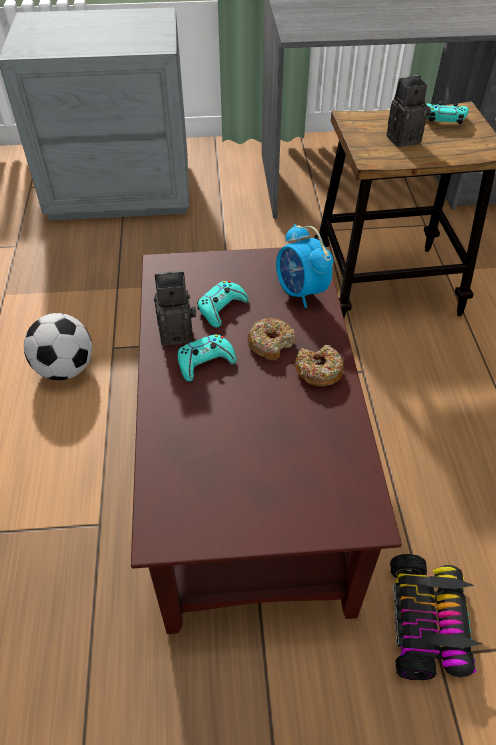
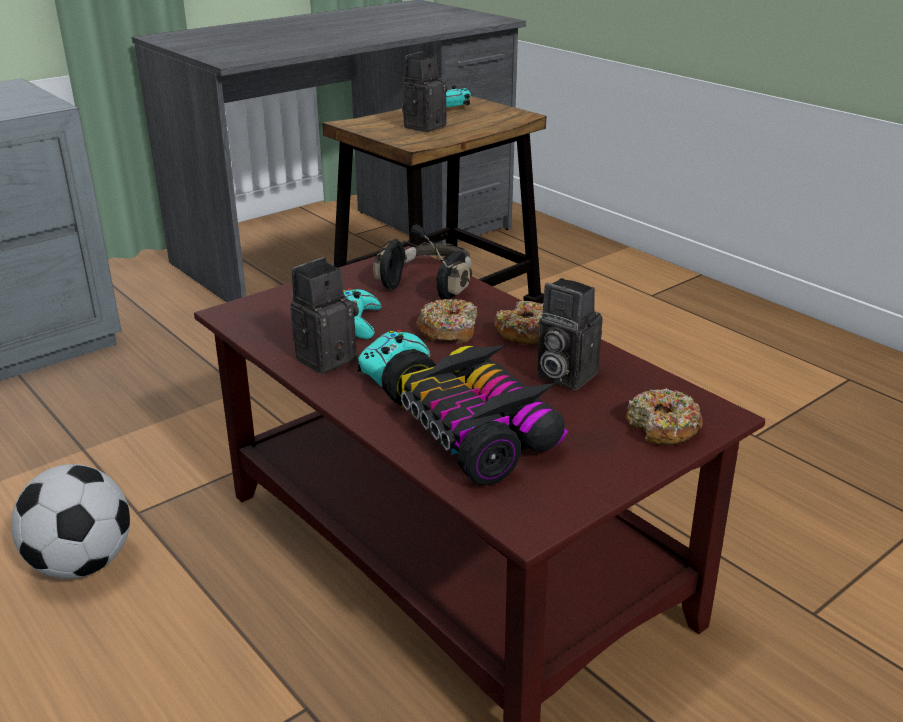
camera: 35 degrees left, 20 degrees down
alarm clock [276,224,334,308] -> black headphones [373,224,472,300]
toy car [390,554,483,680] -> toy car moved to [381,345,568,485]
none -> camera [537,278,602,391]
none -> donut [626,388,703,446]

